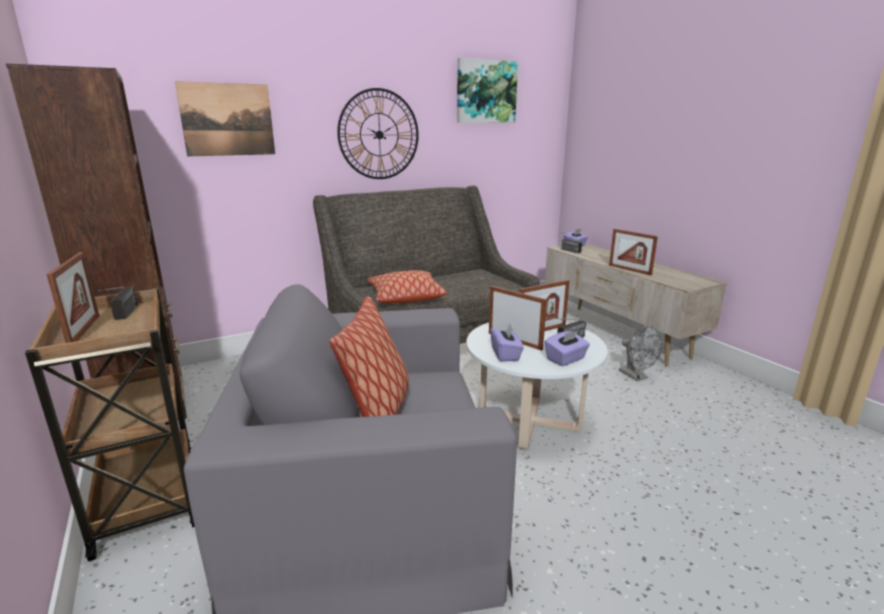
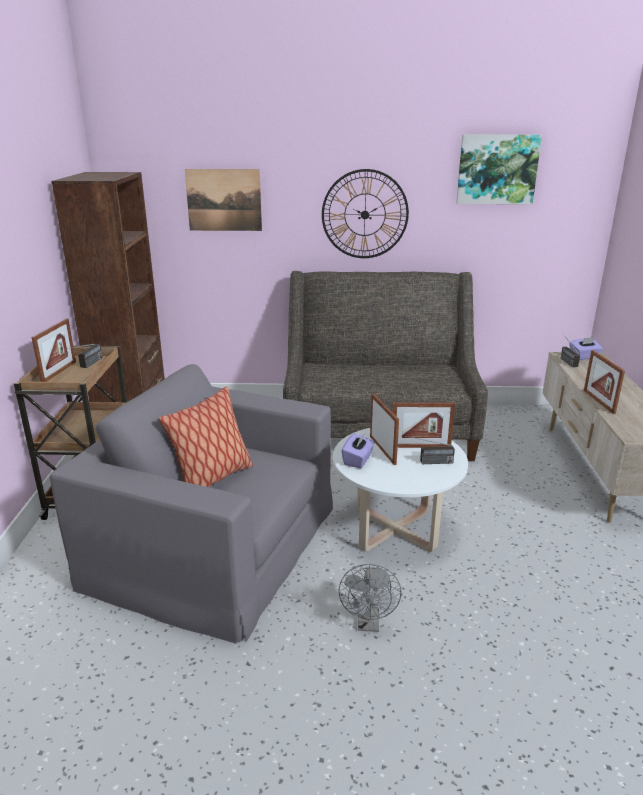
camera: 30 degrees right, 5 degrees up
pillow [367,270,447,303] -> none
purple tissue box [545,330,590,366] -> none
grey fan [619,326,662,381] -> grey fan moved to [338,564,402,632]

